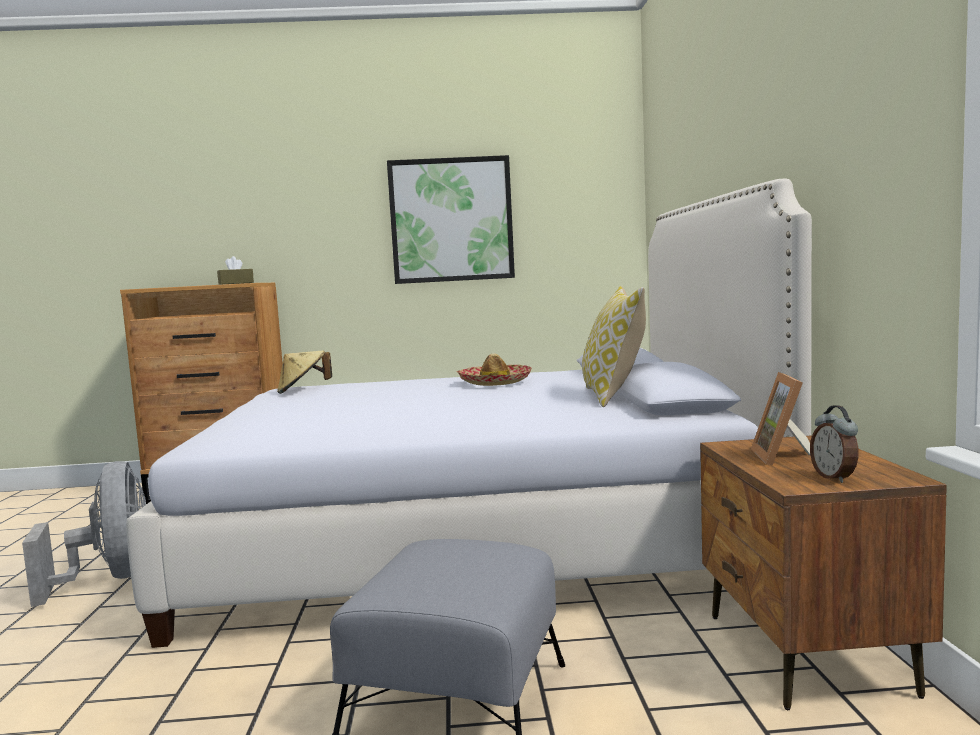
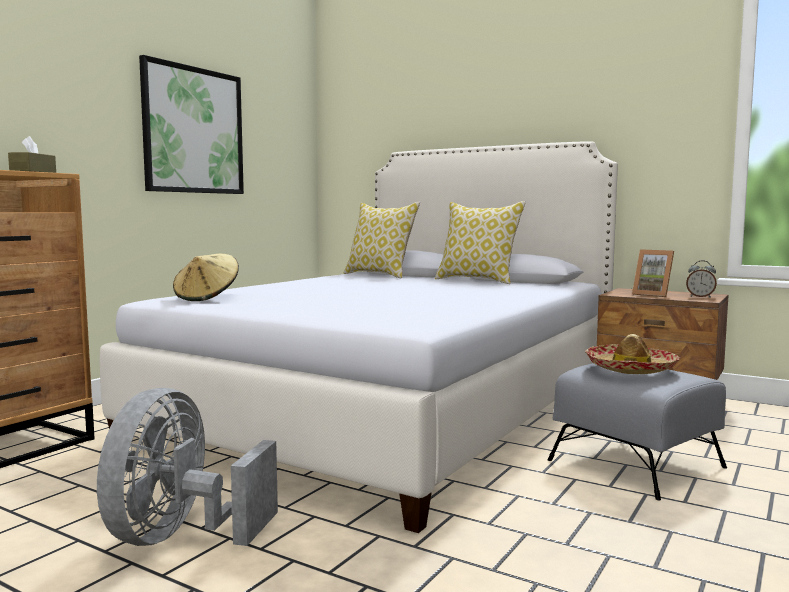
camera: 55 degrees left, 0 degrees up
grey fan [22,461,146,607] -> grey fan turned 90 degrees counterclockwise [97,388,278,546]
hat [457,353,532,386] -> hat moved to [585,334,680,374]
none -> pillow [344,202,420,278]

